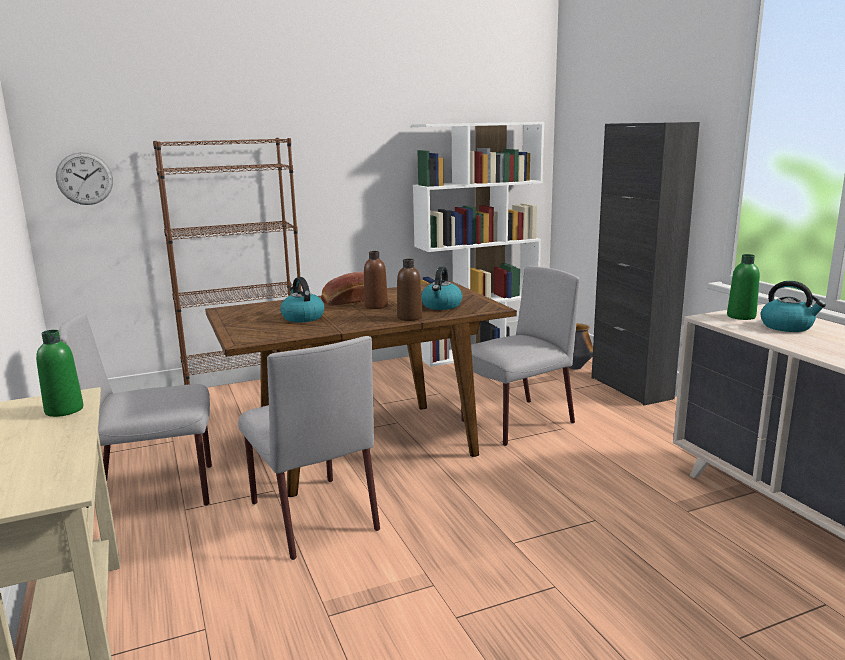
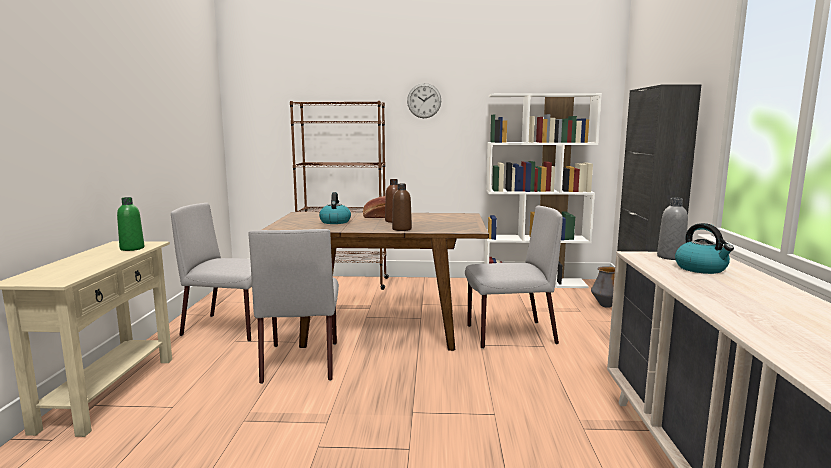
camera: 25 degrees right, 5 degrees down
wall clock [56,152,113,205] -> wall clock moved to [407,83,441,118]
kettle [421,267,462,310] -> none
green bottle [727,254,760,320] -> grey bottle [657,197,688,260]

